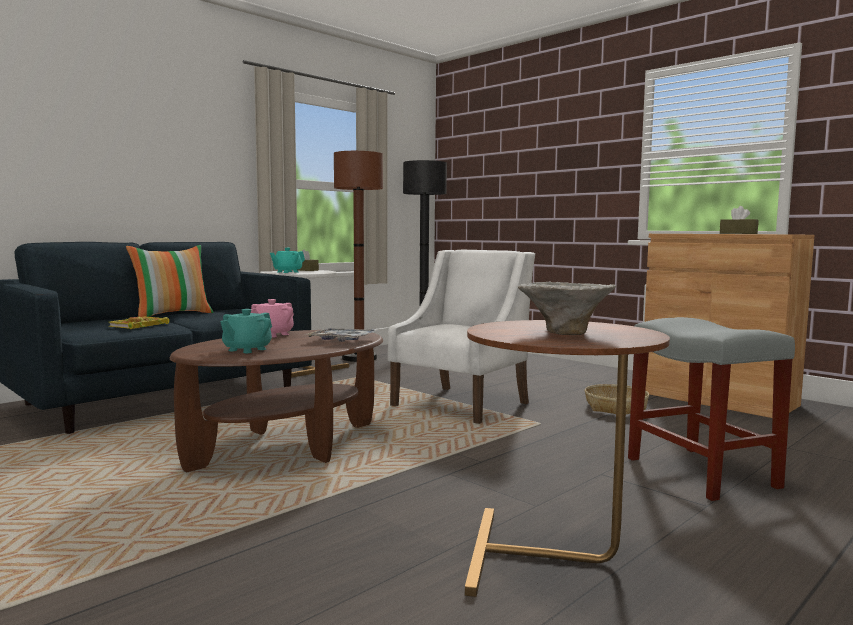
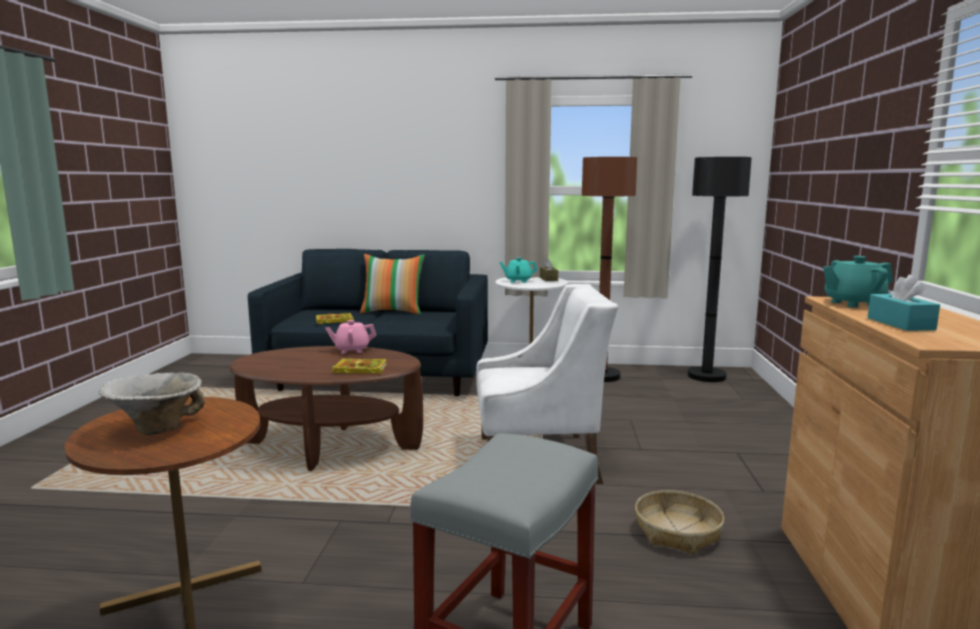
camera: 50 degrees right, 5 degrees up
turquoise teapot [220,309,272,353] -> turquoise teapot moved to [823,256,893,308]
tray [305,328,378,342] -> book [332,359,387,374]
brown tissue box [720,206,758,234] -> turquoise tissue box [867,274,940,331]

